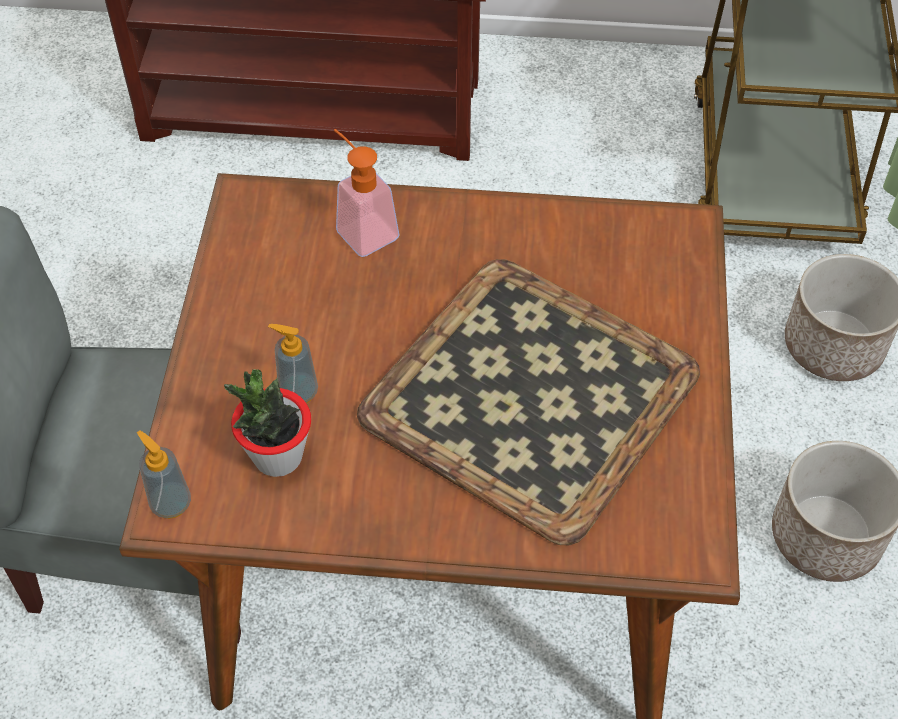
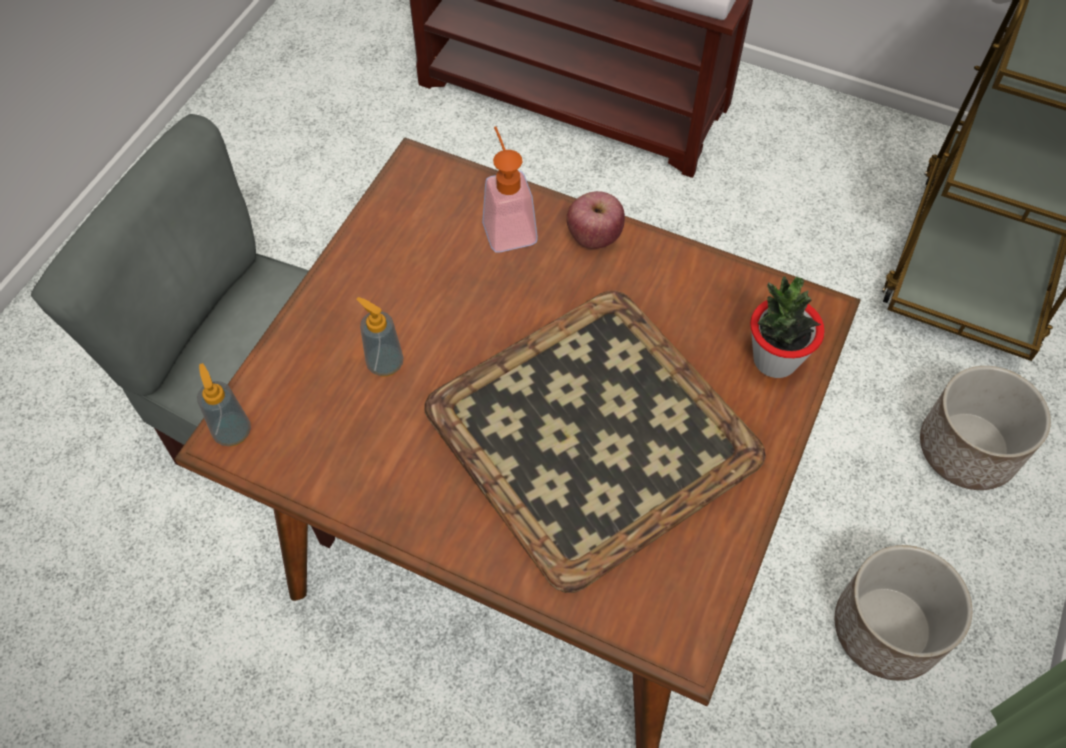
camera: 20 degrees right, 5 degrees up
potted plant [224,369,311,477] -> potted plant moved to [750,276,825,378]
none -> apple [566,191,625,249]

